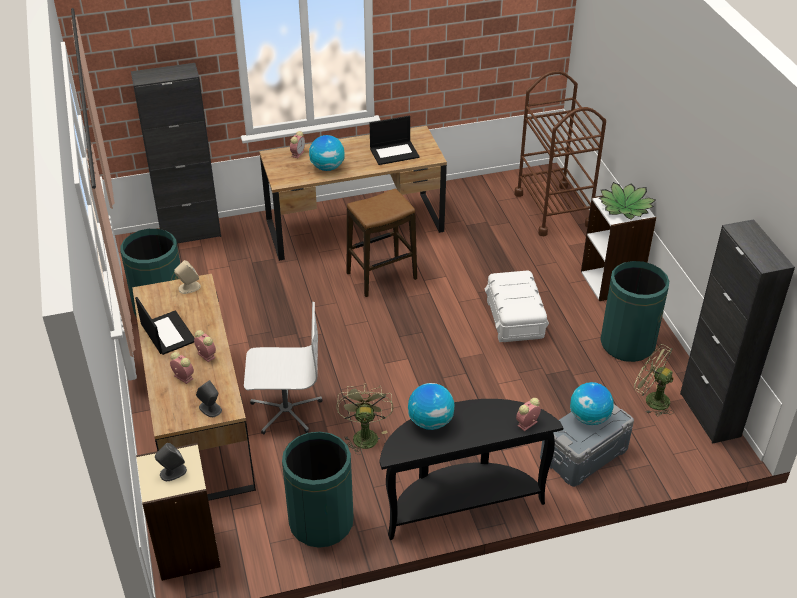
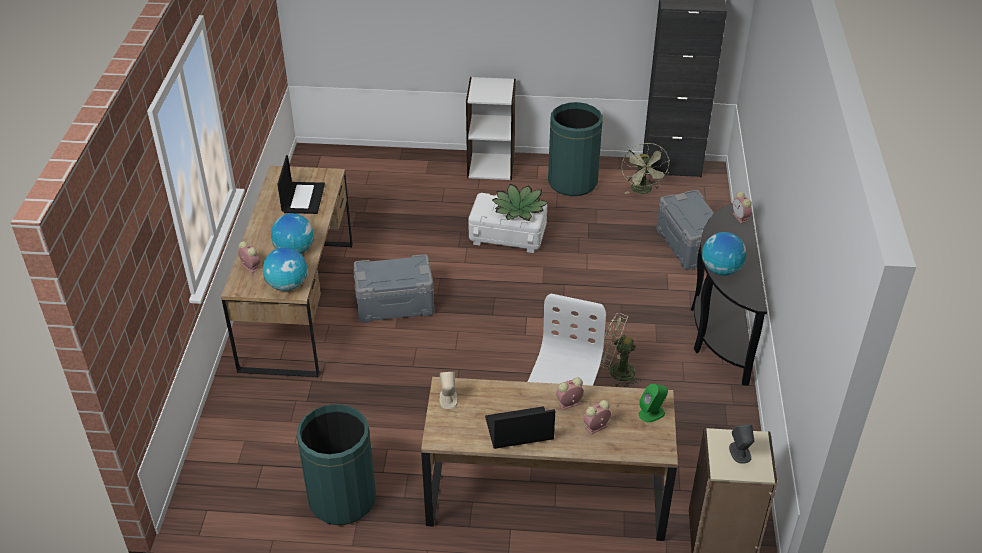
camera: 70 degrees left, 0 degrees up
black cabinet [131,63,221,244] -> none
grey speaker [196,380,222,417] -> green speaker [639,384,668,422]
green trash can [282,432,354,548] -> none
stool [347,188,417,297] -> grey storage box [353,254,434,323]
brown cart [514,71,606,236] -> none
globe [570,382,614,425] -> globe moved to [263,247,307,291]
potted plant [599,182,656,219] -> potted plant moved to [492,184,549,221]
green fan [634,344,674,416] -> green fan turned 60 degrees counterclockwise [621,143,670,194]

